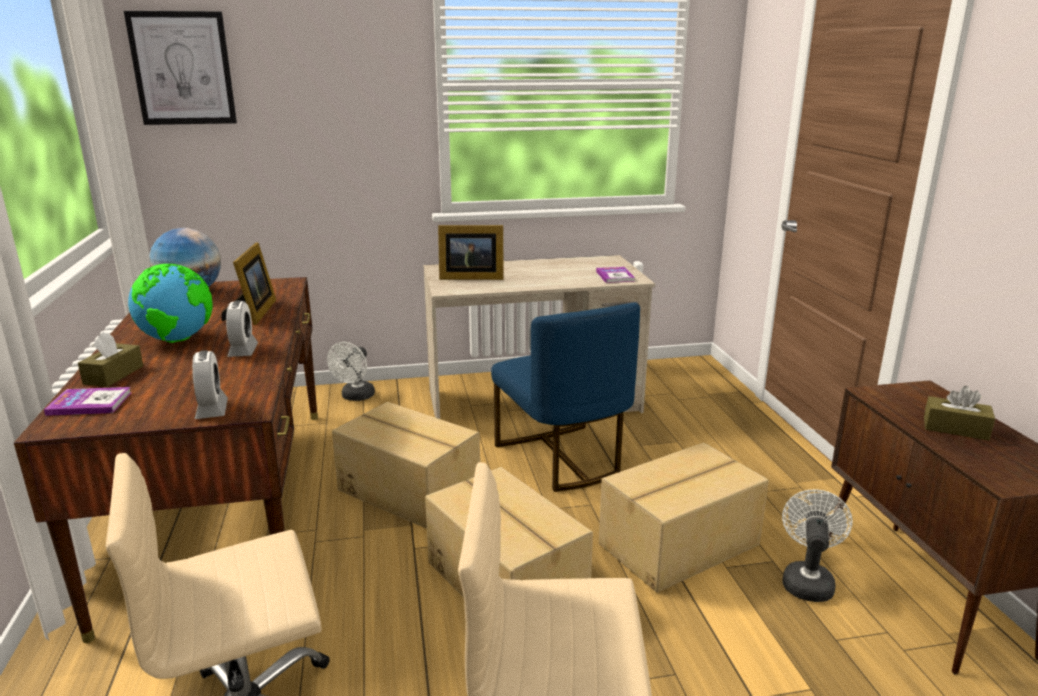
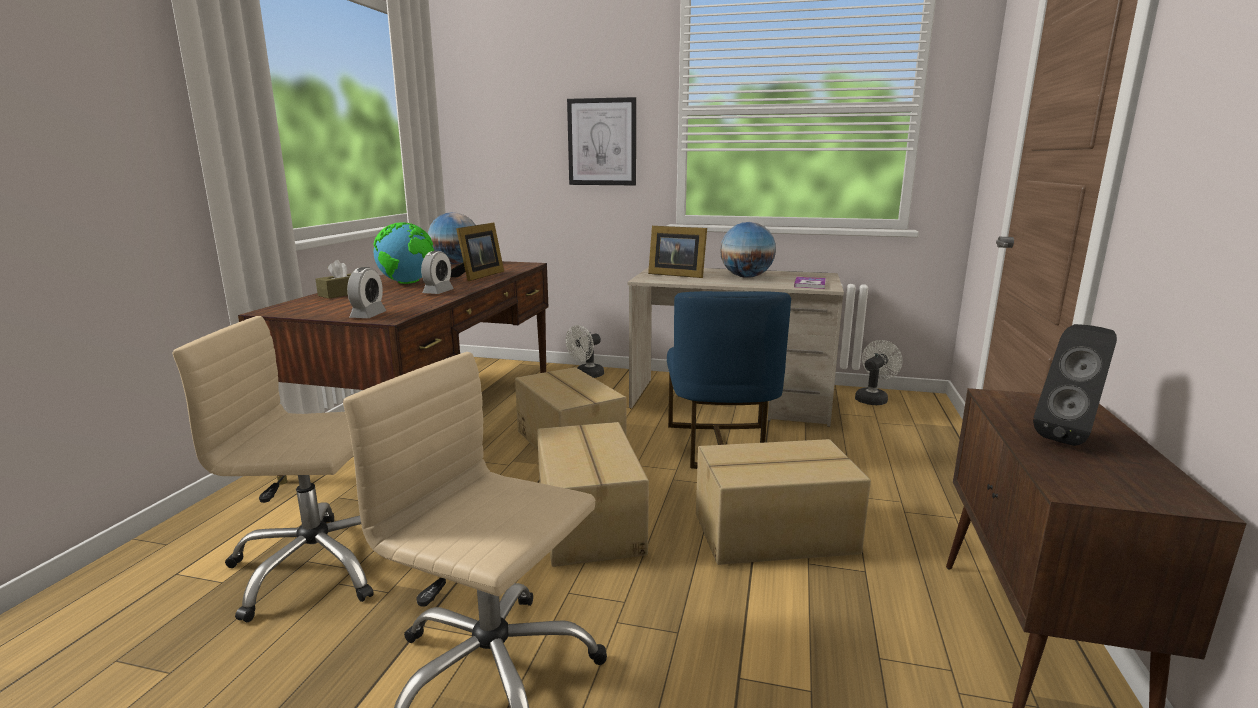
camera: 25 degrees right, 5 degrees down
book [44,387,131,416] -> none
picture [124,11,237,125] -> picture moved to [567,97,636,185]
white fan [782,489,853,602] -> white fan moved to [855,340,903,405]
brown tissue box [924,386,995,441] -> black speaker [1033,324,1117,446]
none -> globe [720,222,776,278]

